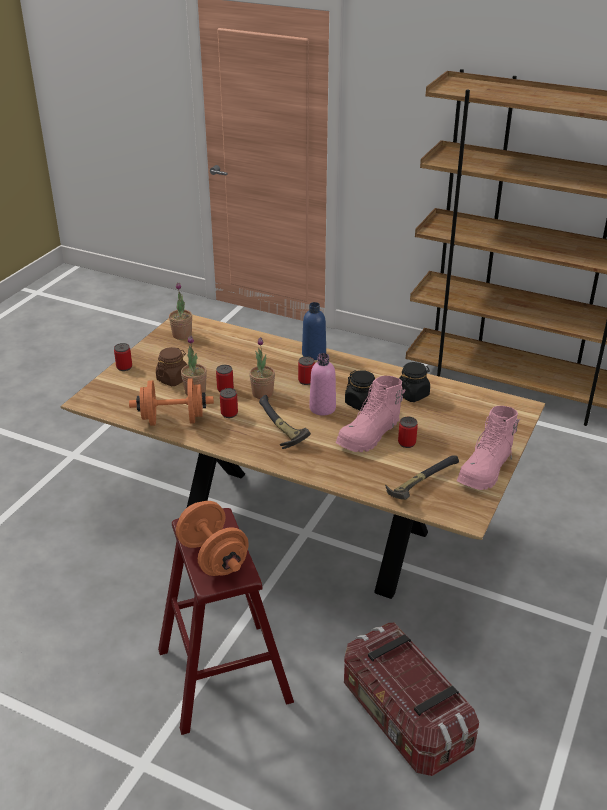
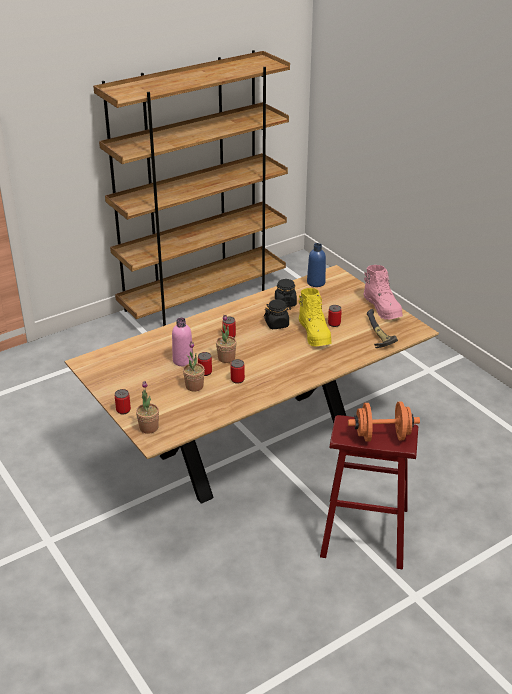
camera: 60 degrees left, 0 degrees up
orange dumbbell [129,378,214,426] -> none
brown jar [156,347,187,386] -> none
potted plant [169,283,192,340] -> potted plant moved to [136,381,159,434]
hammer [259,395,311,449] -> none
blue bottle [302,302,326,360] -> blue bottle moved to [307,243,326,287]
pink bottle [309,353,336,416] -> pink bottle moved to [172,318,194,366]
pink boot [336,376,405,452] -> yellow boot [299,288,332,346]
storage box [344,623,479,776] -> none

